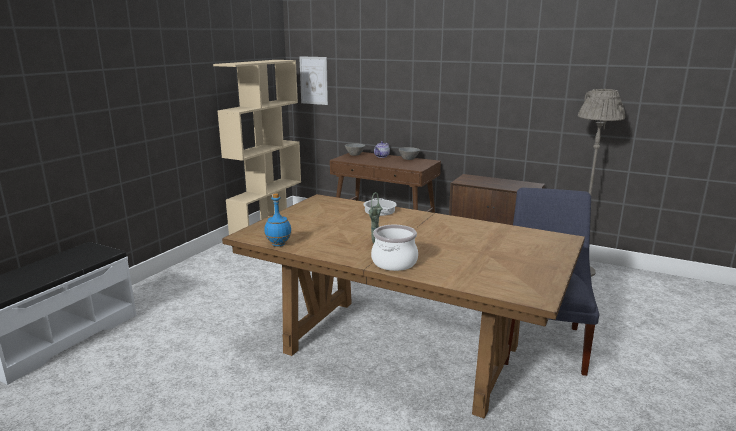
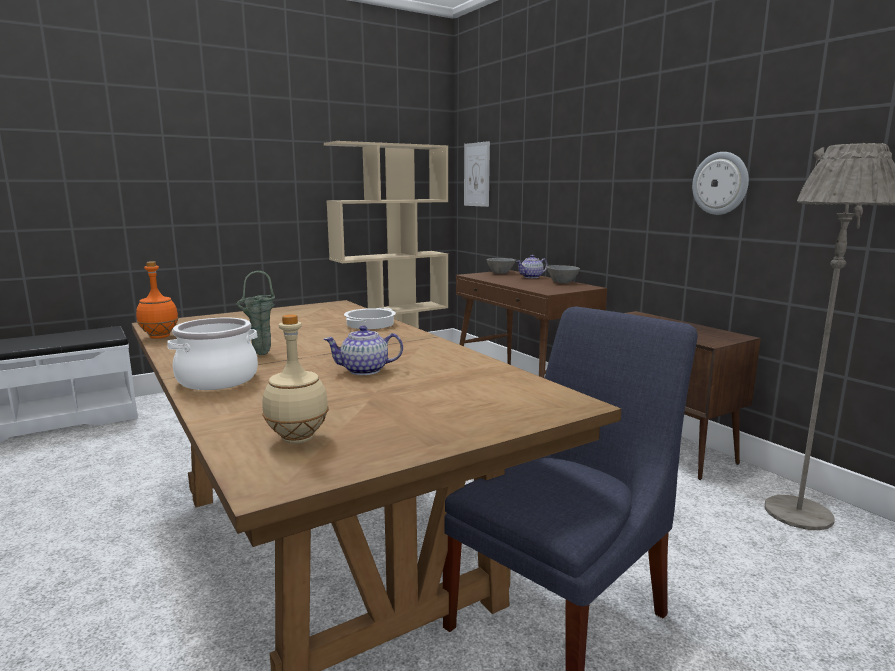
camera: 30 degrees right, 5 degrees down
blue bottle [264,193,291,246] -> orange bottle [136,261,179,339]
none -> beige bottle [262,314,329,444]
none -> teapot [323,325,403,375]
none -> wall clock [692,152,749,215]

